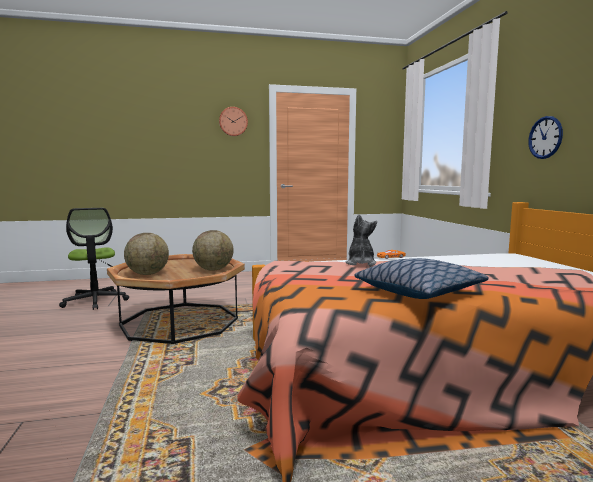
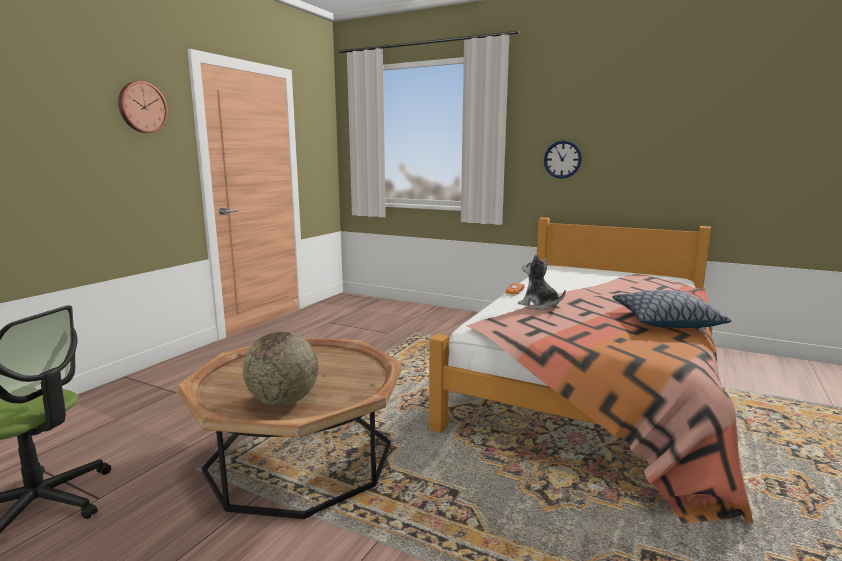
camera: 50 degrees left, 5 degrees up
globe [192,230,234,271] -> none

